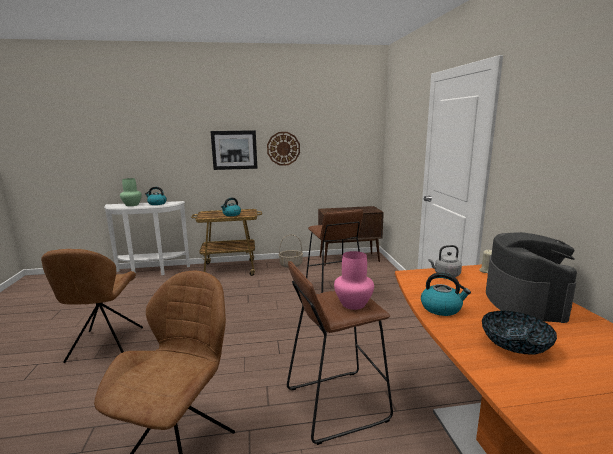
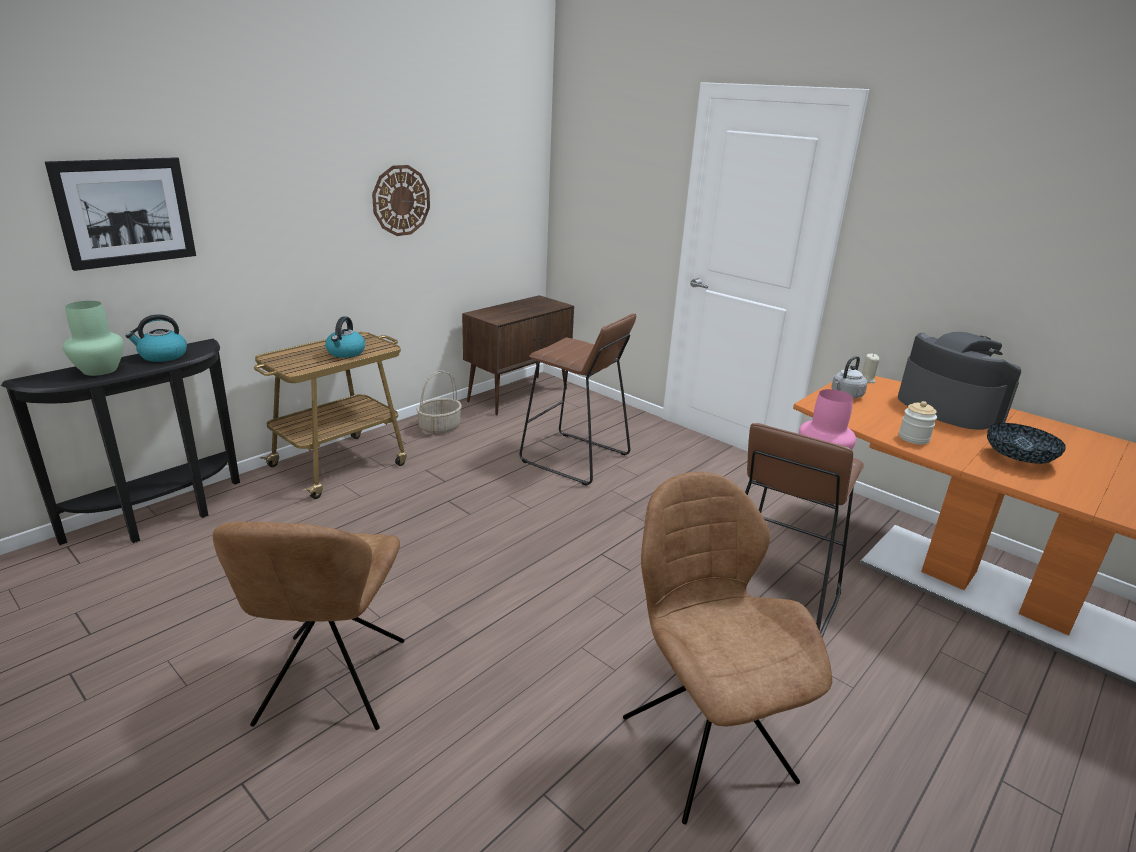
camera: 40 degrees left, 10 degrees up
brown chair [41,249,143,363] -> brown chair turned 45 degrees clockwise [213,522,405,730]
white console table [104,201,190,275] -> black console table [1,339,240,545]
picture [211,130,257,170] -> picture moved to [45,157,196,271]
kettle [421,272,471,316] -> jar [899,401,937,444]

